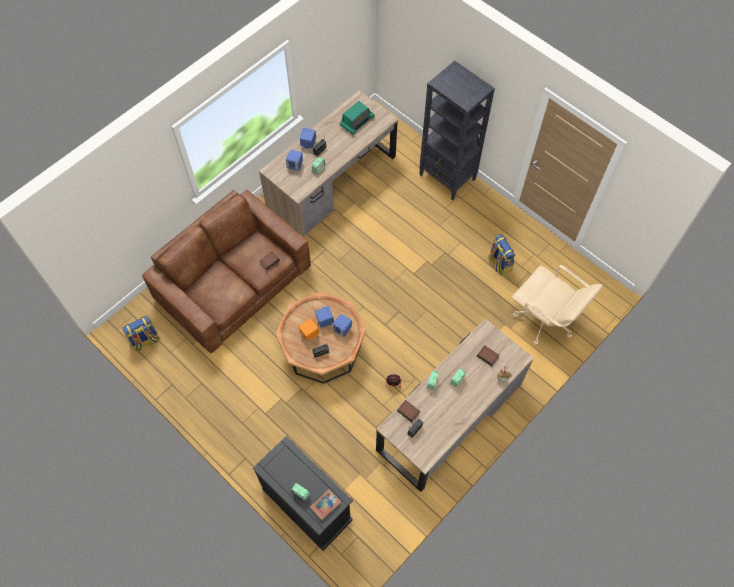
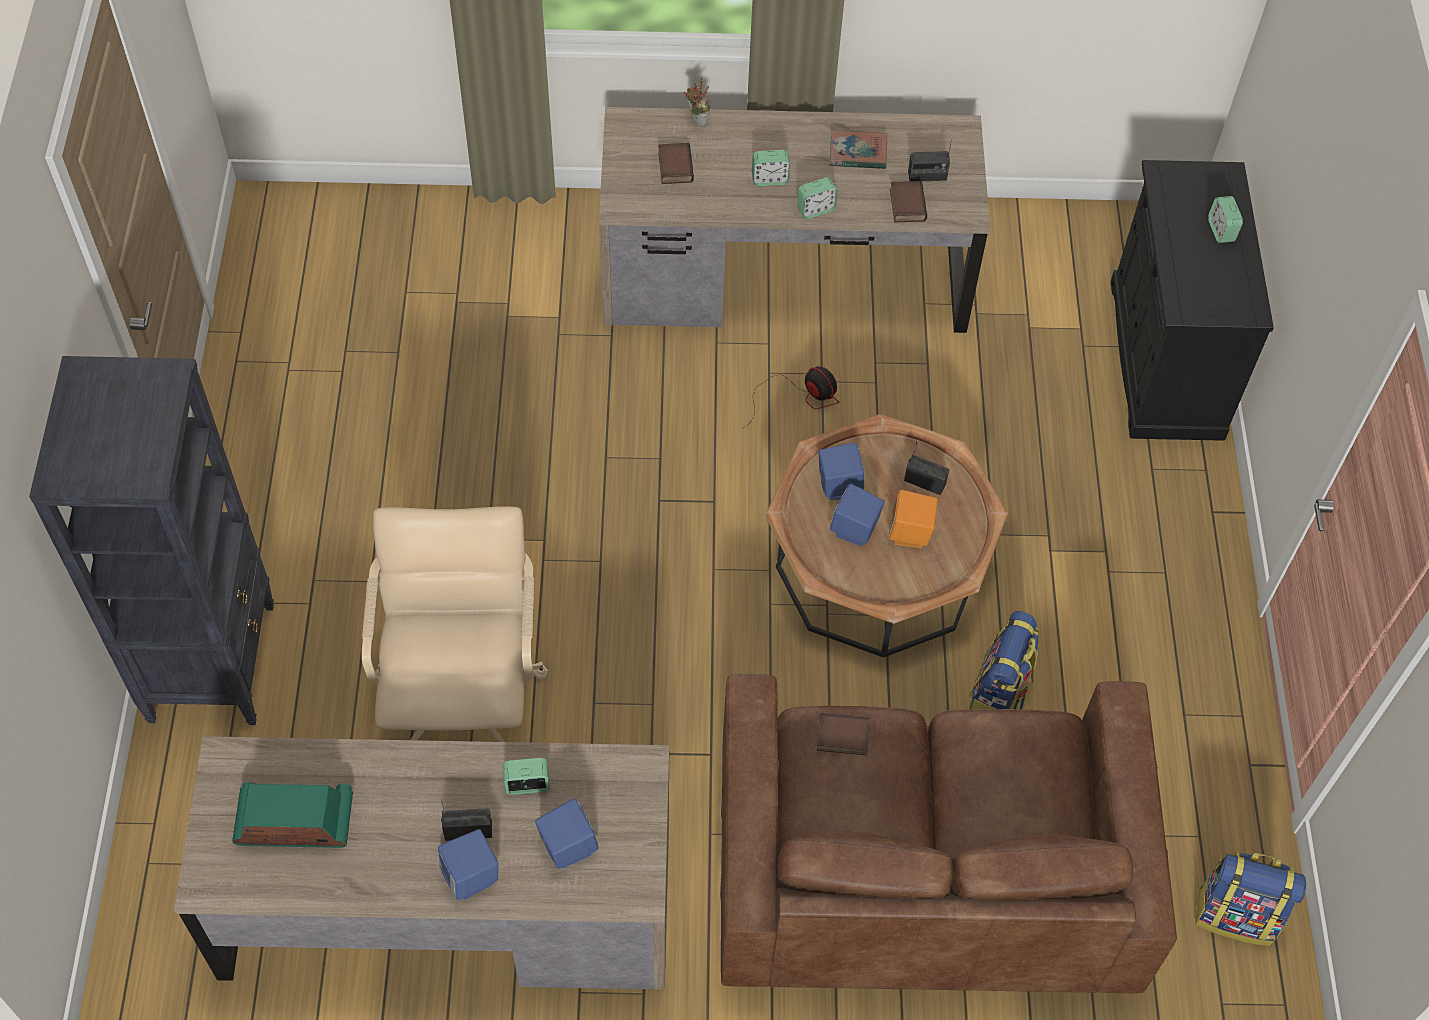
camera: 135 degrees left, 5 degrees down
book [309,489,341,521] -> book moved to [830,130,887,169]
backpack [488,234,515,275] -> backpack moved to [969,611,1040,709]
beige office chair [512,265,603,345] -> beige office chair moved to [362,506,548,742]

